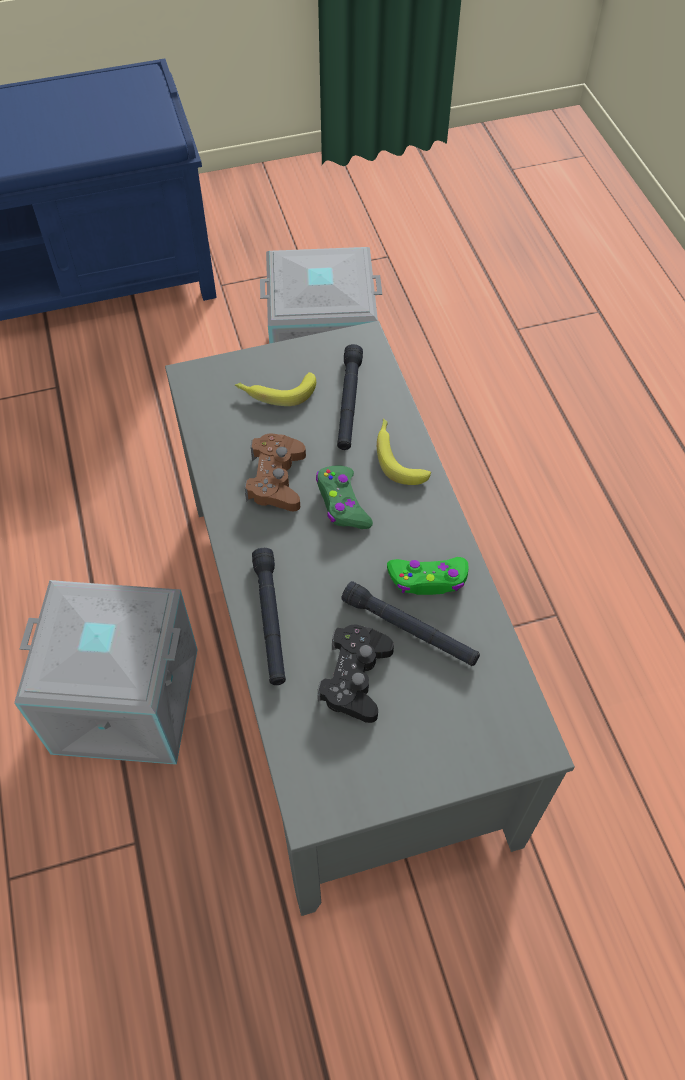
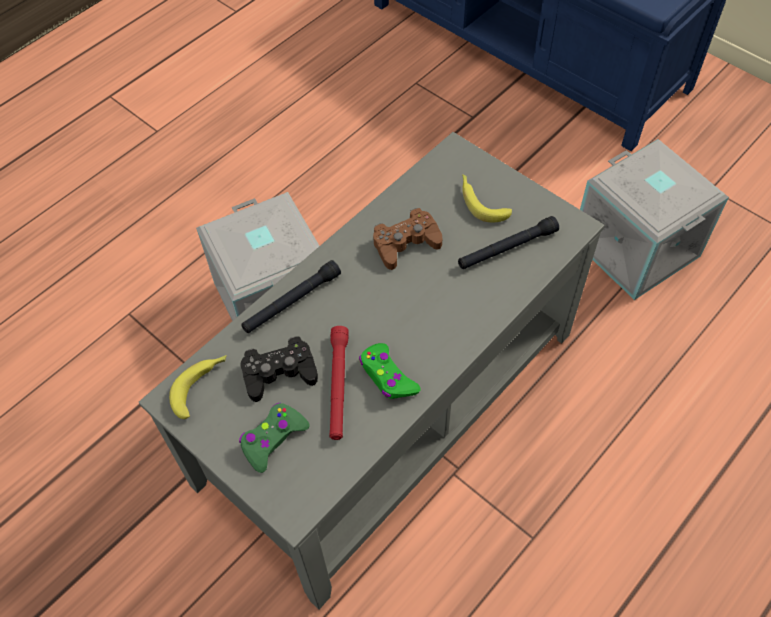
camera: 60 degrees right, 0 degrees up
green game controller [316,466,373,529] -> green game controller moved to [239,403,310,473]
black flashlight [341,581,480,666] -> red flashlight [329,326,349,440]
banana [377,418,431,485] -> banana moved to [169,355,227,419]

